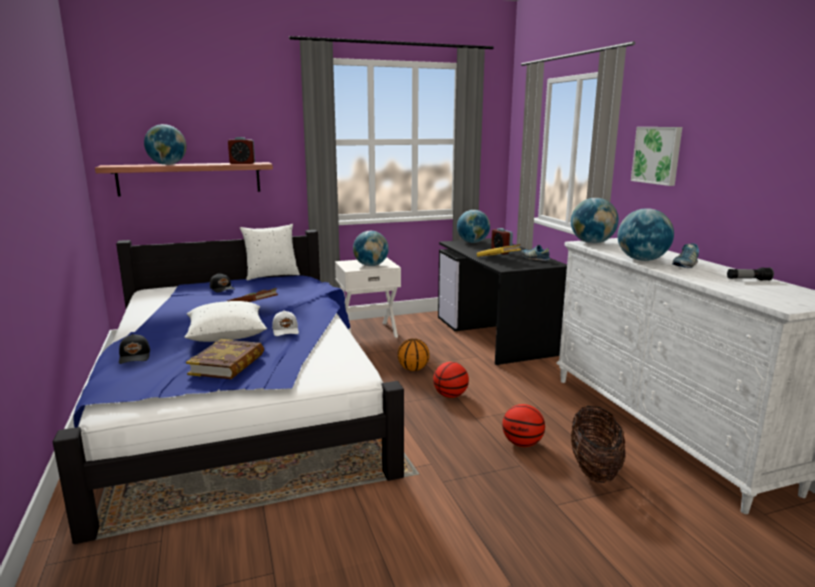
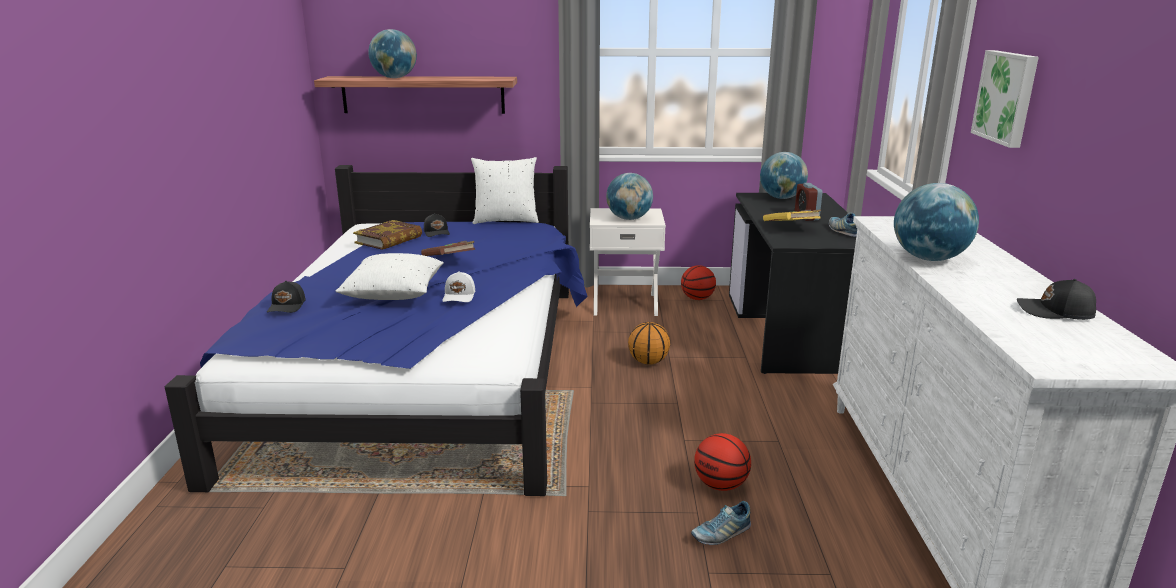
camera: 20 degrees right, 5 degrees up
book [186,339,264,379] -> book moved to [353,220,422,250]
alarm clock [228,137,255,164] -> none
basketball [433,362,469,398] -> basketball moved to [681,265,716,300]
globe [571,198,619,244] -> none
basket [571,406,626,483] -> none
shoe [672,243,699,268] -> shoe moved to [691,501,751,545]
flashlight [727,267,774,281] -> black cap [1017,279,1096,320]

